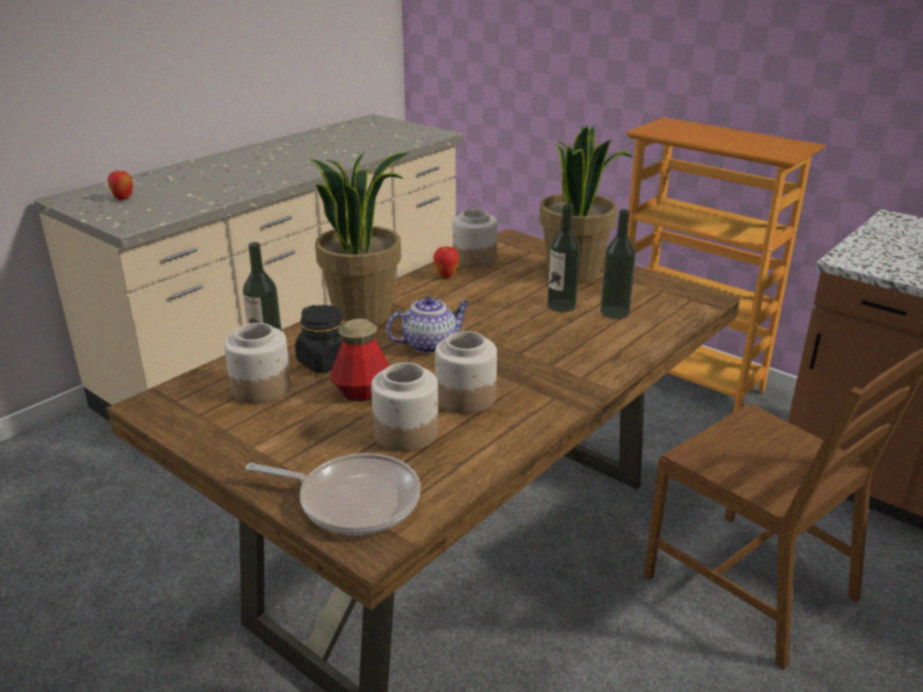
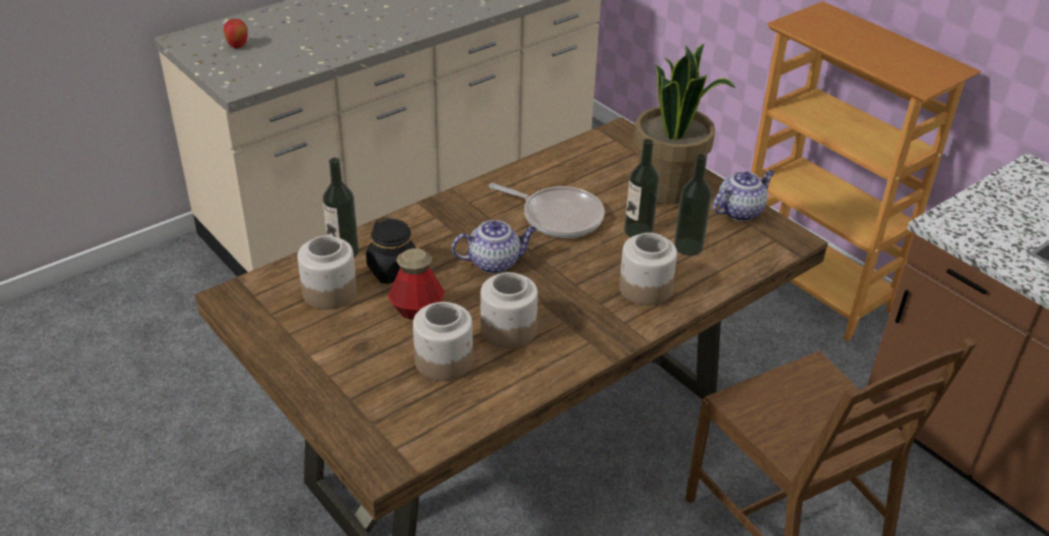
camera: 10 degrees right, 10 degrees up
frying pan [245,453,421,535] -> frying pan moved to [489,183,605,238]
potted plant [310,152,409,325] -> none
apple [433,246,459,278] -> none
jar [453,209,497,268] -> jar moved to [619,233,677,306]
none -> teapot [713,170,775,221]

